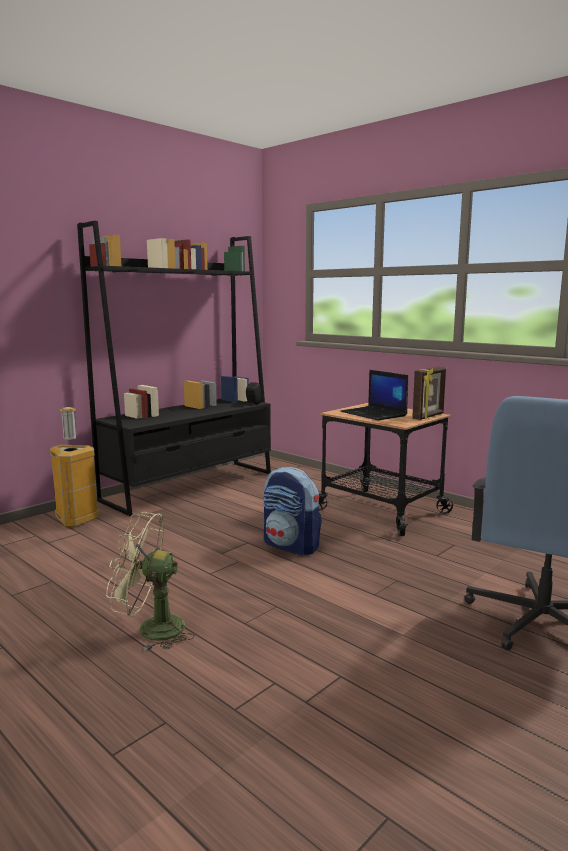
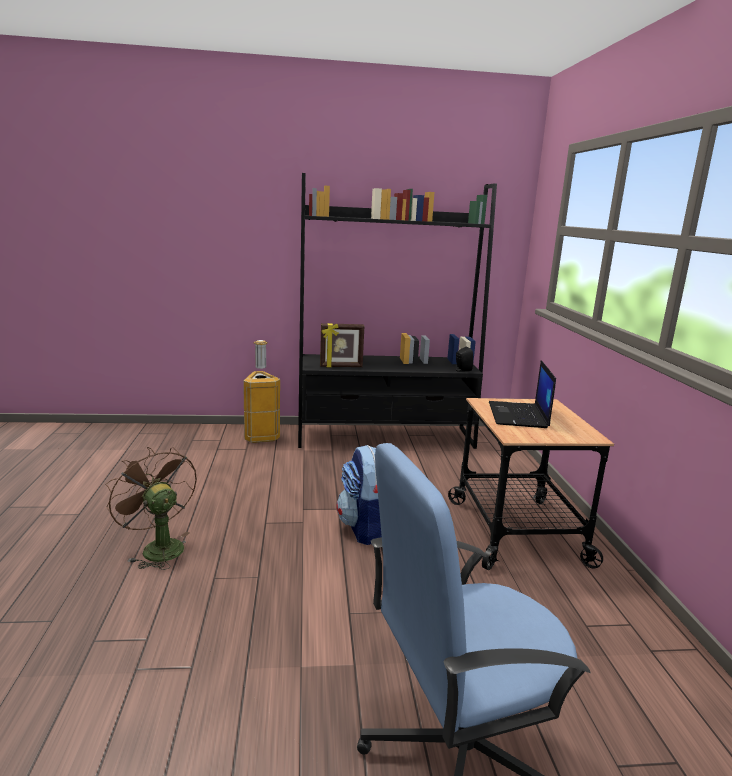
camera: 40 degrees right, 5 degrees up
green fan [106,512,195,651] -> brown fan [105,447,197,570]
picture frame [412,367,446,420] -> picture frame moved to [320,323,364,367]

